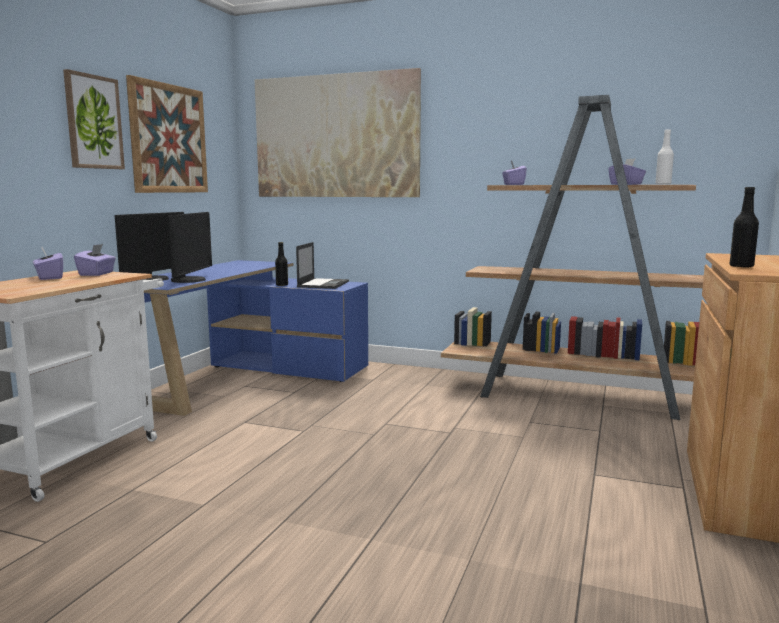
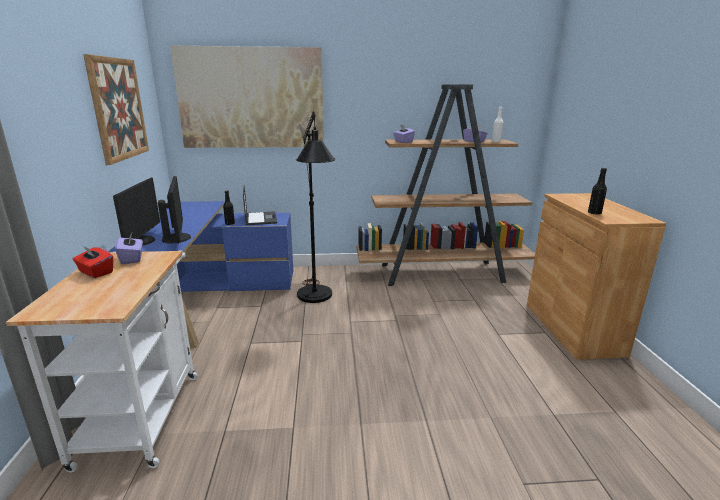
camera: 25 degrees left, 10 degrees up
purple tissue box [33,247,63,280] -> red tissue box [73,246,113,278]
picture [63,69,125,169] -> none
none -> black floor lamp [296,111,336,303]

